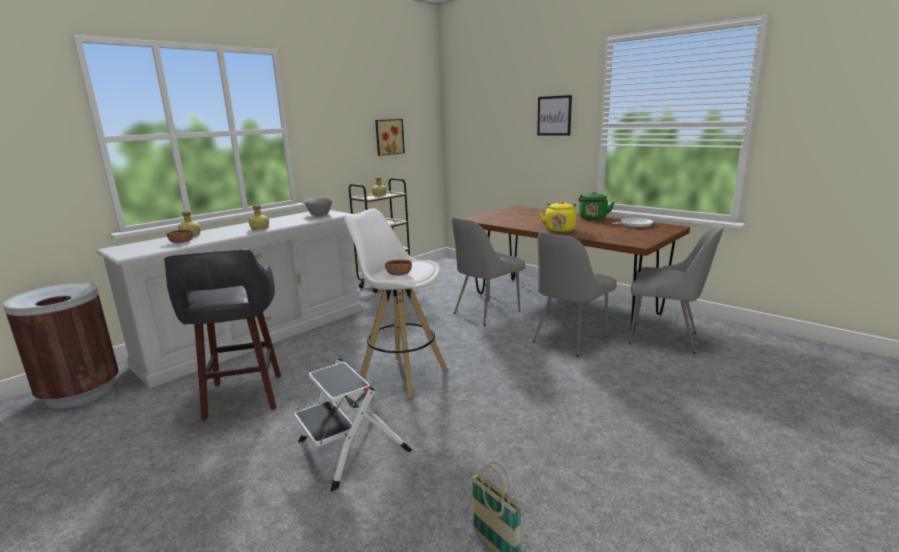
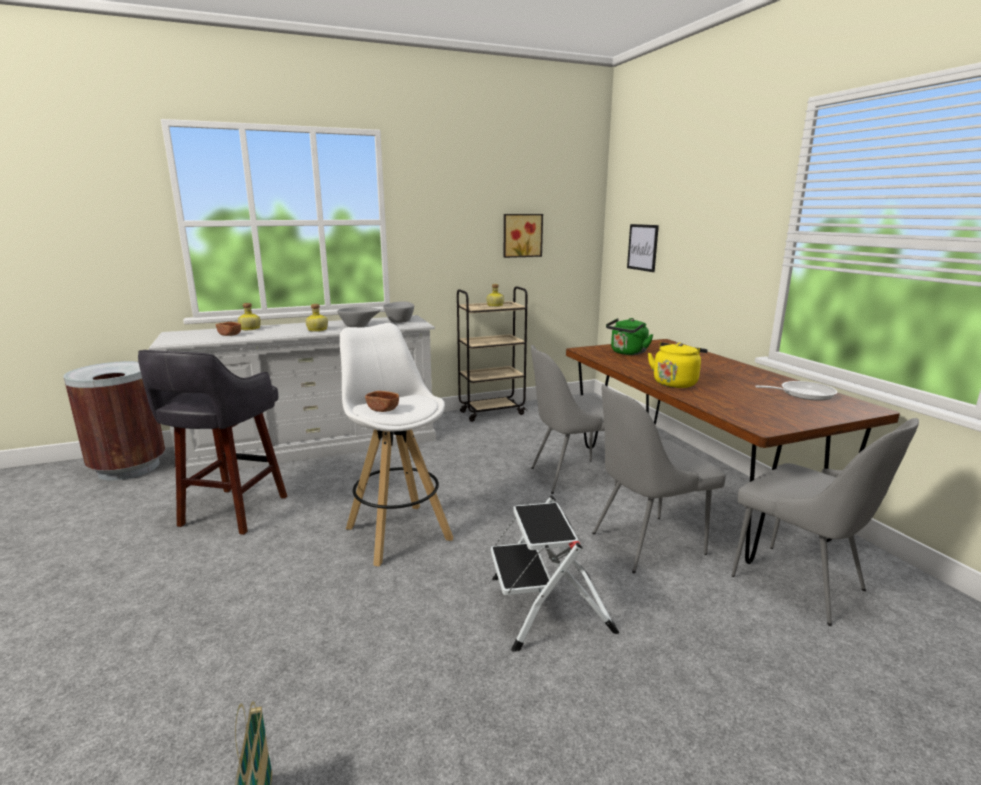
camera: 25 degrees right, 0 degrees up
step ladder [294,358,412,491] -> step ladder moved to [491,495,619,652]
picture [537,95,572,136] -> picture moved to [627,224,659,272]
green kettle [578,192,614,220] -> green kettle moved to [606,318,653,355]
none -> grey bowl [337,307,381,327]

